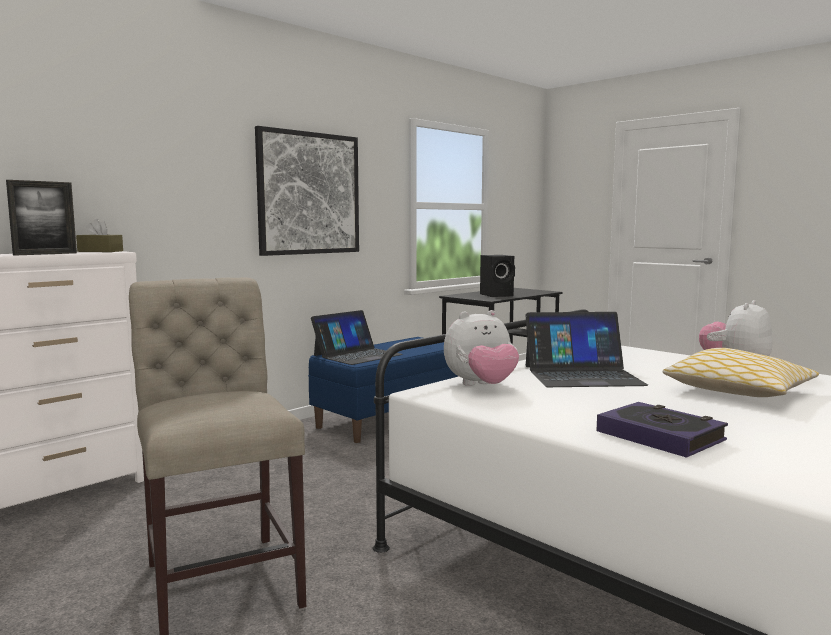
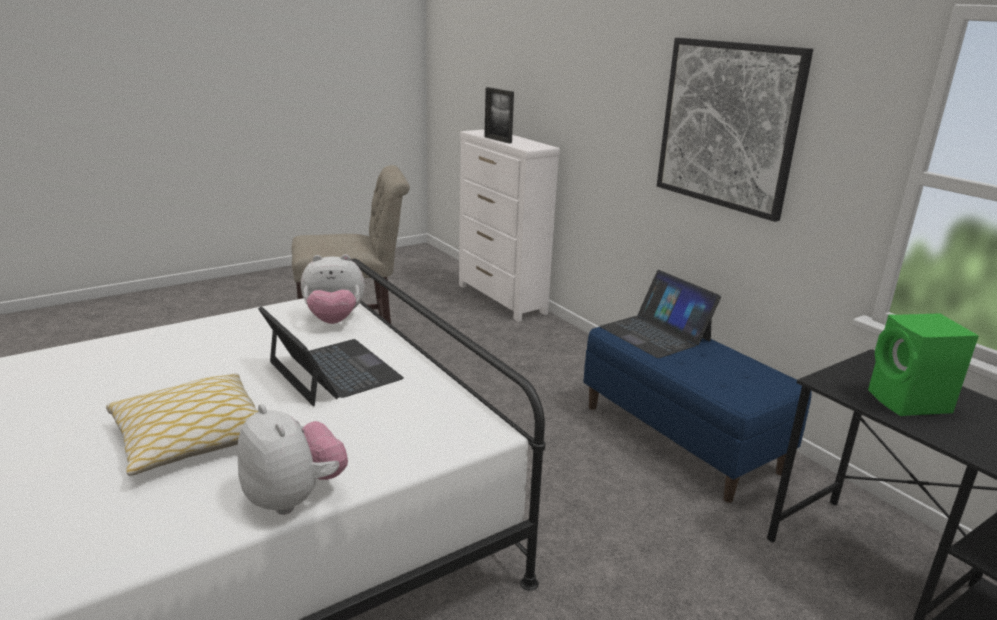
camera: 100 degrees right, 15 degrees up
brown tissue box [76,219,123,252] -> none
plush toy [444,310,519,386] -> plush toy turned 90 degrees counterclockwise [301,254,365,324]
black speaker [480,255,515,297] -> green speaker [868,313,979,416]
laptop [526,312,648,387] -> laptop turned 135 degrees clockwise [258,306,404,406]
book [597,402,728,458] -> none

